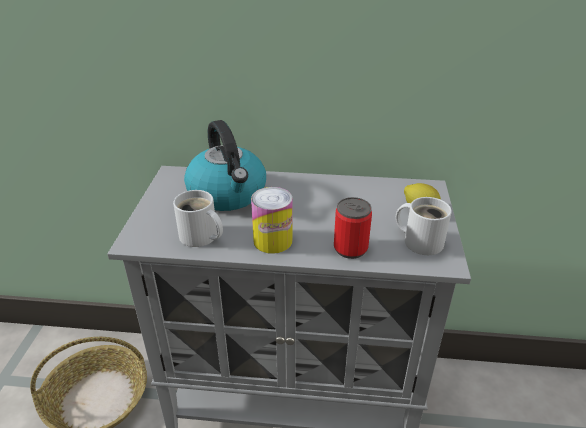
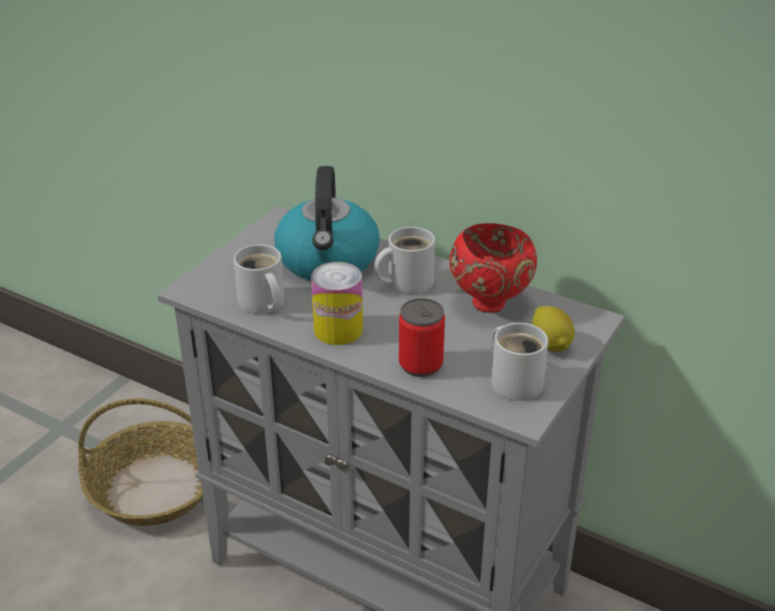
camera: 25 degrees right, 0 degrees up
none -> white mug [374,227,435,294]
none -> red bowl [449,223,537,313]

